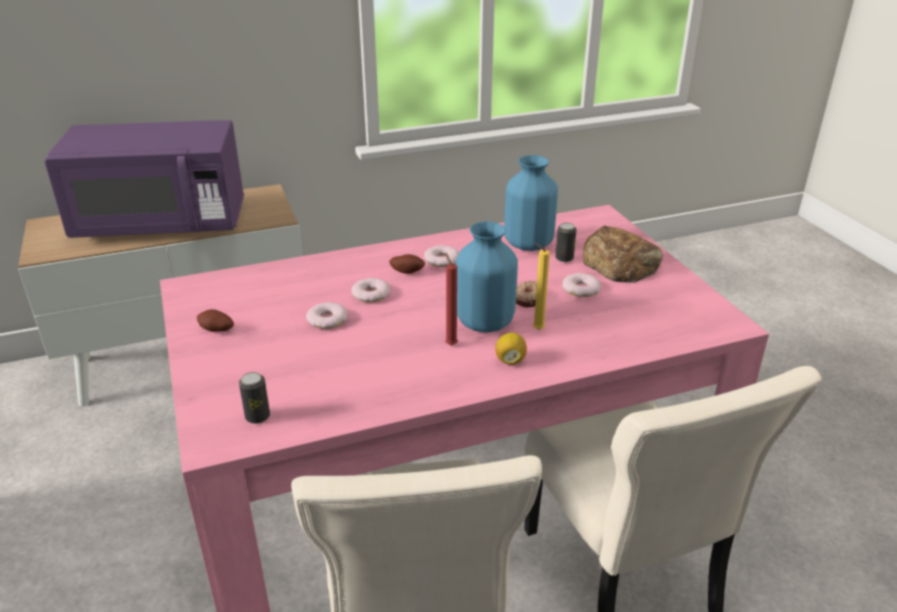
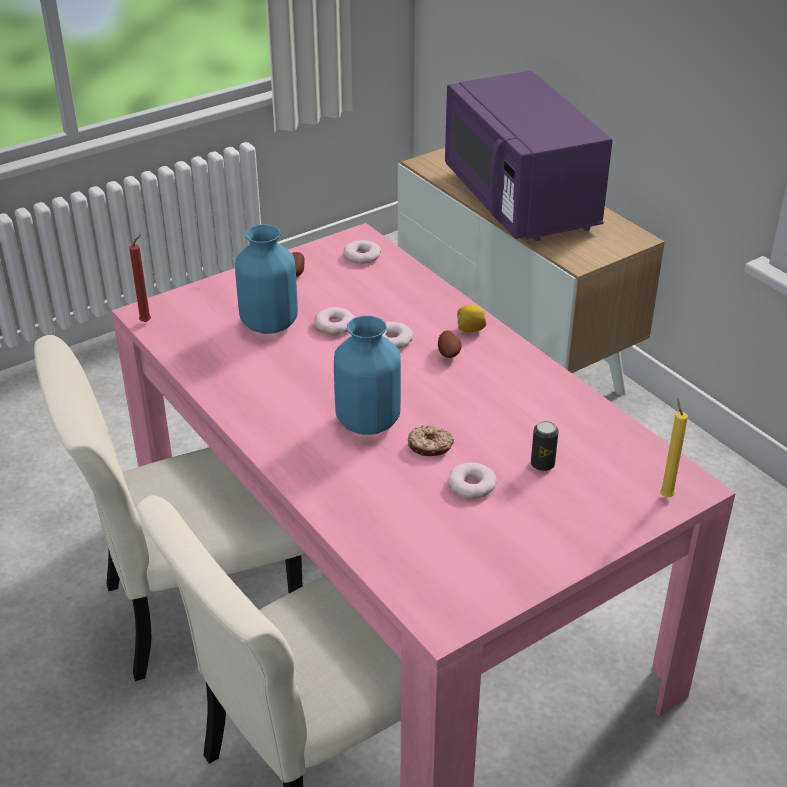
camera: 75 degrees right, 5 degrees up
can [239,372,270,424] -> none
donut [424,245,459,267] -> donut moved to [343,240,381,264]
red candle [445,252,458,346] -> red candle moved to [129,234,151,322]
lemon [495,333,527,365] -> lemon moved to [457,305,487,333]
blue vase [504,155,558,251] -> blue vase moved to [235,225,298,334]
yellow candle [533,243,550,330] -> yellow candle moved to [660,398,688,497]
bread [583,226,663,283] -> none

